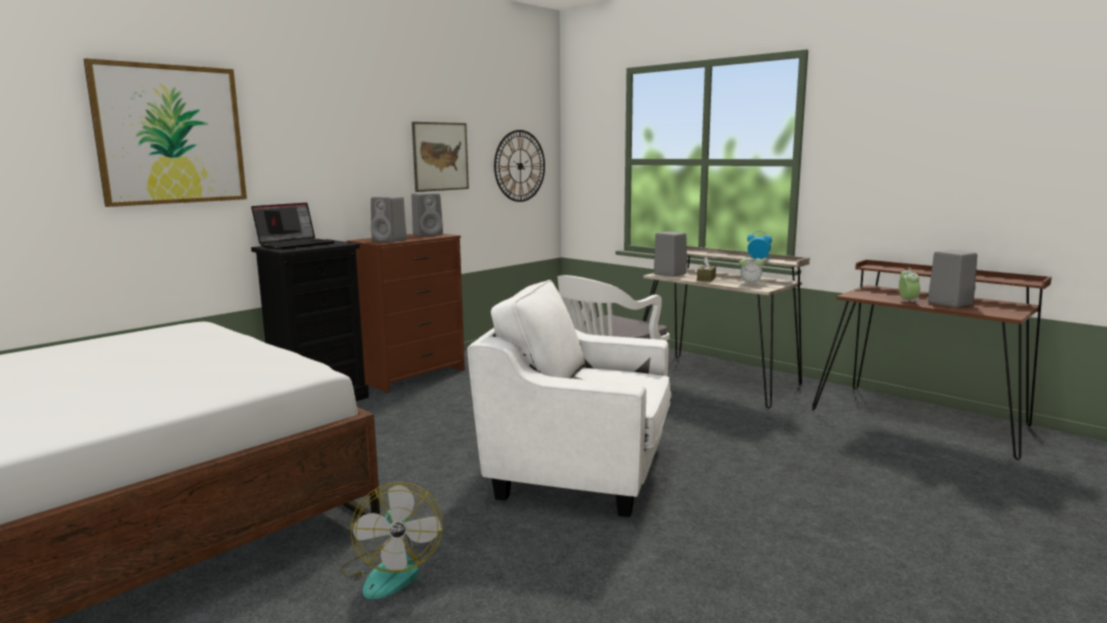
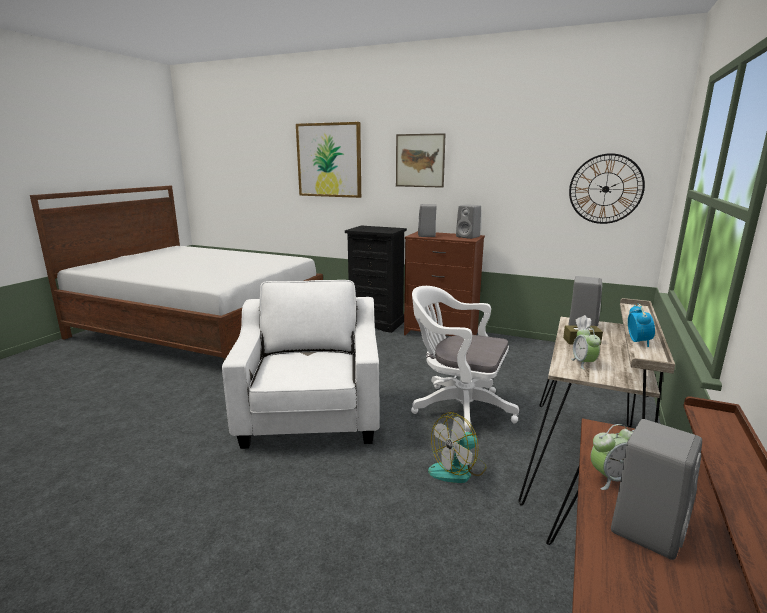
camera: 70 degrees right, 5 degrees up
laptop [251,203,335,249] -> none
fan [340,482,443,599] -> fan moved to [428,412,486,483]
picture [412,122,469,192] -> picture moved to [396,133,446,188]

